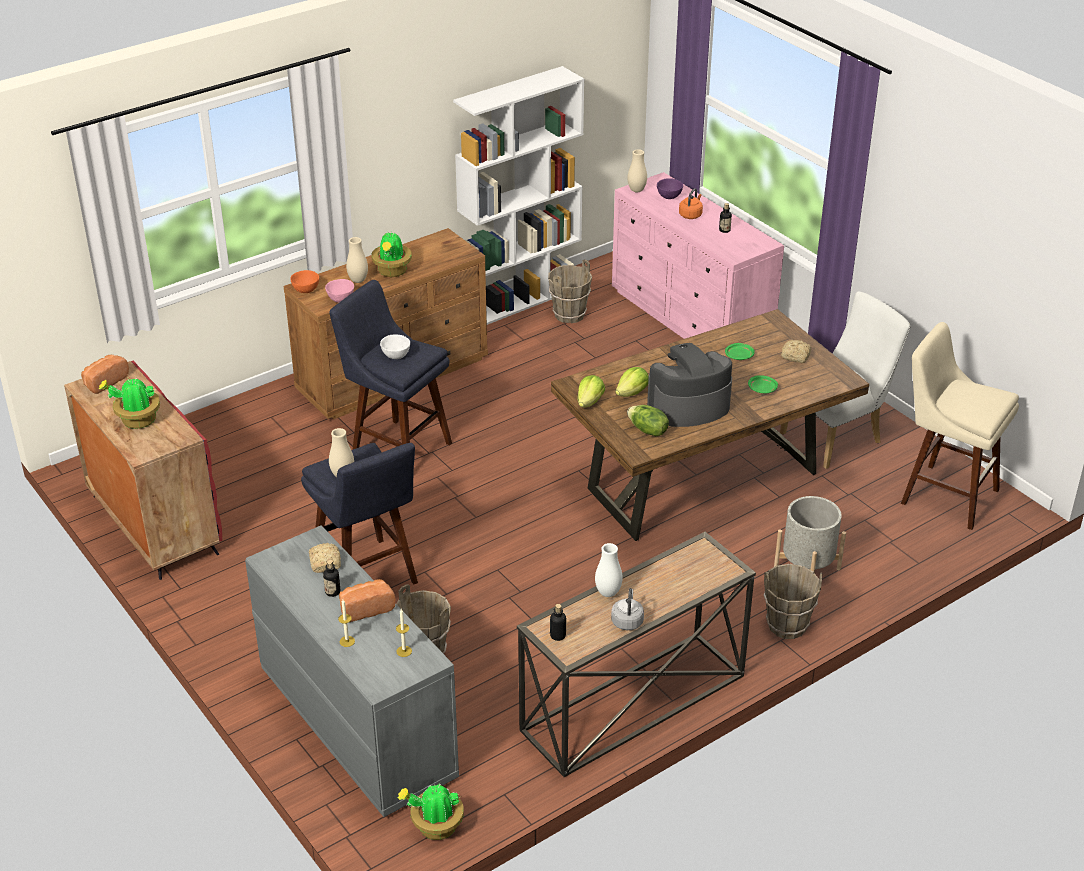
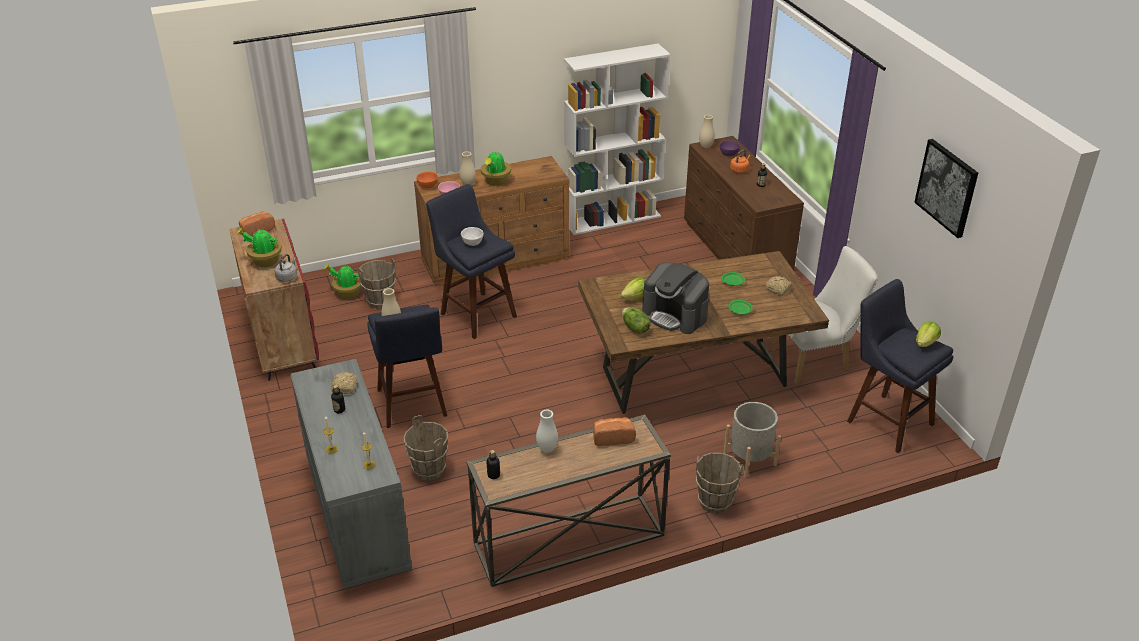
camera: 15 degrees right, 0 degrees up
bread [339,579,396,622] -> bread moved to [593,417,636,446]
potted plant [398,783,464,840] -> potted plant moved to [324,264,361,299]
brown bucket [548,259,592,323] -> brown bucket moved to [358,258,396,309]
lettuce [577,375,605,407] -> lettuce moved to [916,322,941,347]
grey kettle [611,588,644,630] -> grey kettle moved to [274,254,297,282]
pink dresser [612,172,784,339] -> brown dresser [684,136,804,270]
coffee machine [647,343,732,427] -> coffee machine turned 135 degrees counterclockwise [642,262,709,334]
beige stool [901,322,1019,530] -> blue stool [847,279,953,453]
none -> picture [914,139,978,238]

